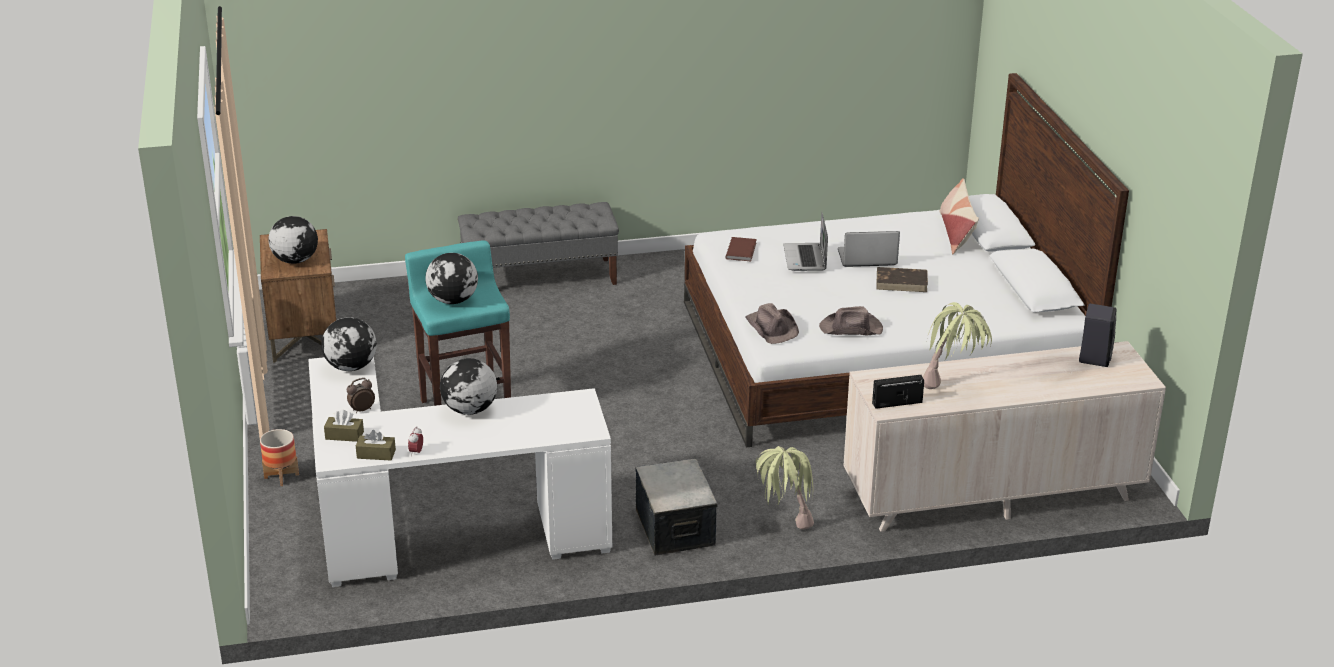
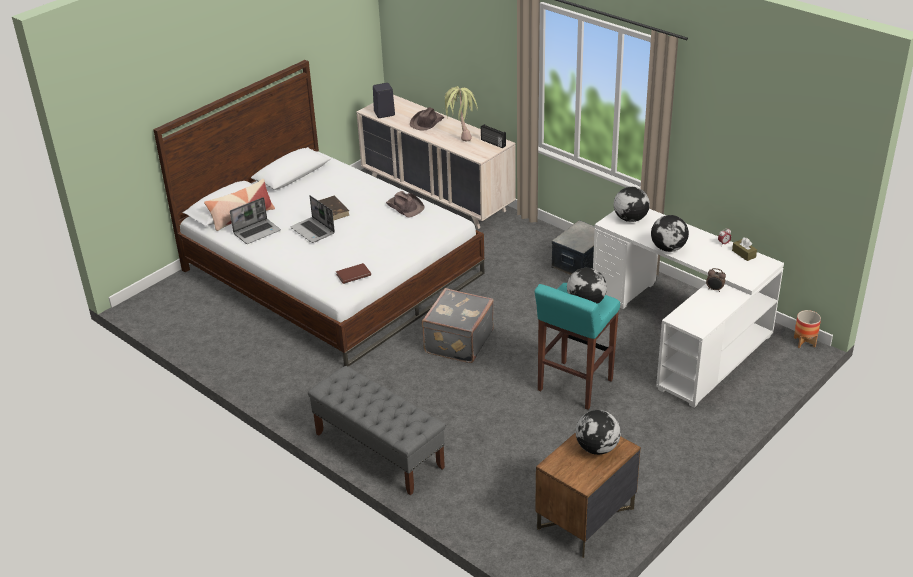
camera: 125 degrees left, 5 degrees up
planter [260,429,299,486] -> planter moved to [794,310,821,348]
globe [321,317,377,371] -> globe moved to [613,187,650,222]
brown tissue box [324,410,364,442] -> none
brown hat [746,303,799,344] -> brown hat moved to [410,107,445,130]
potted plant [756,446,814,530] -> none
laptop [783,213,828,271] -> laptop moved to [230,197,281,244]
none -> grey suitcase [422,288,494,363]

